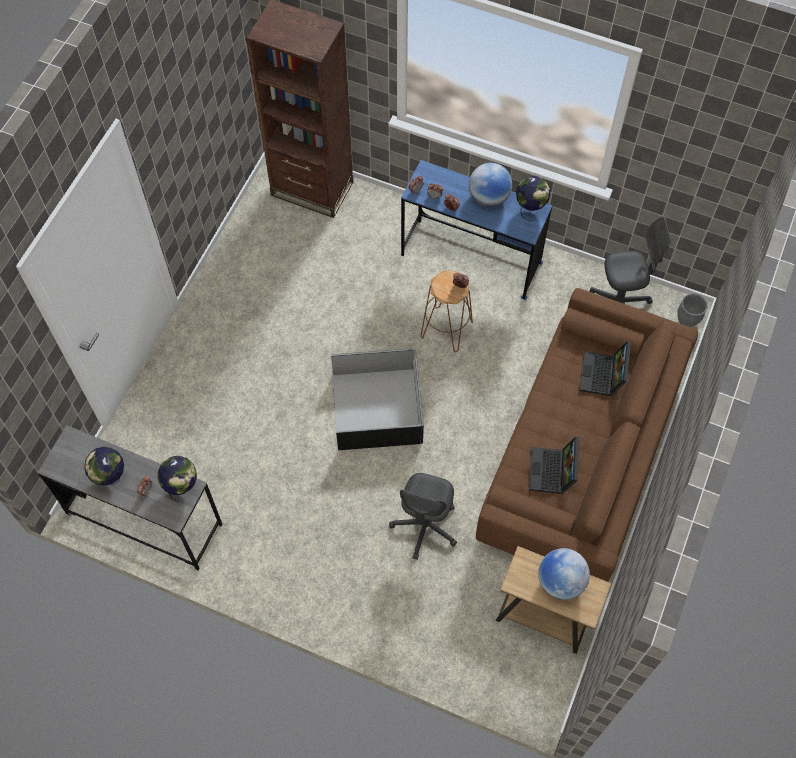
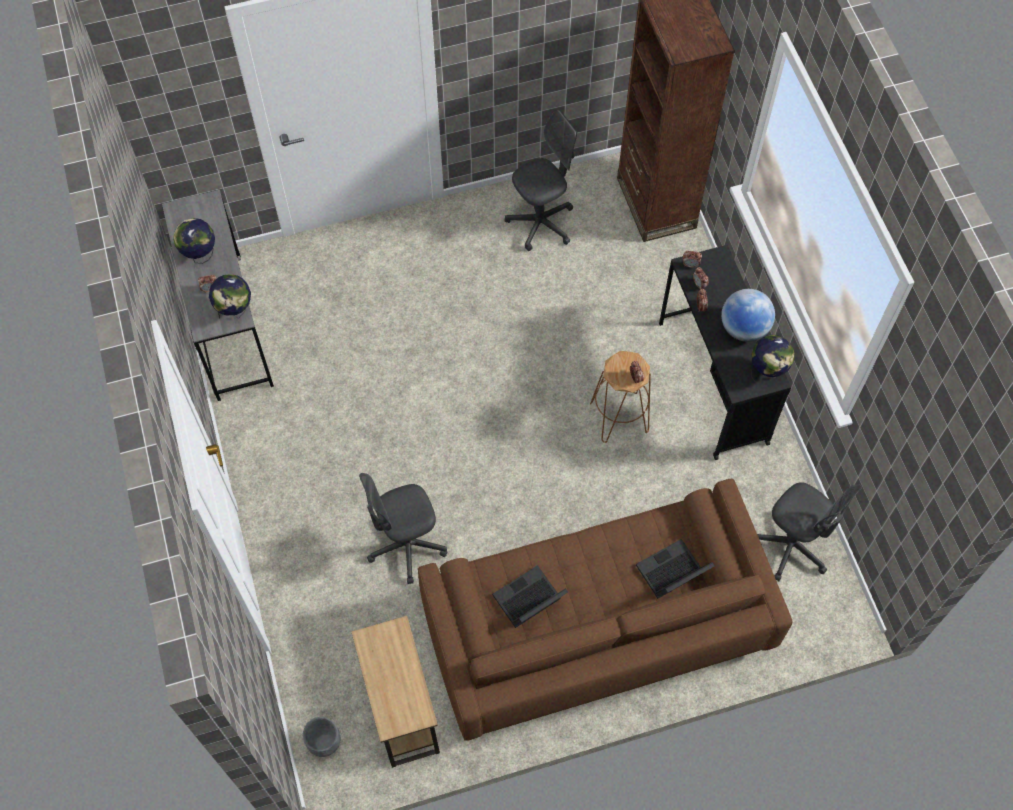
camera: 50 degrees right, 0 degrees up
black storage box [331,349,424,450] -> none
blue desk [401,160,553,300] -> black desk [659,245,791,460]
globe [538,548,590,600] -> none
grey planter [677,293,708,327] -> grey planter moved to [303,717,340,757]
none -> grey office chair [504,110,577,251]

